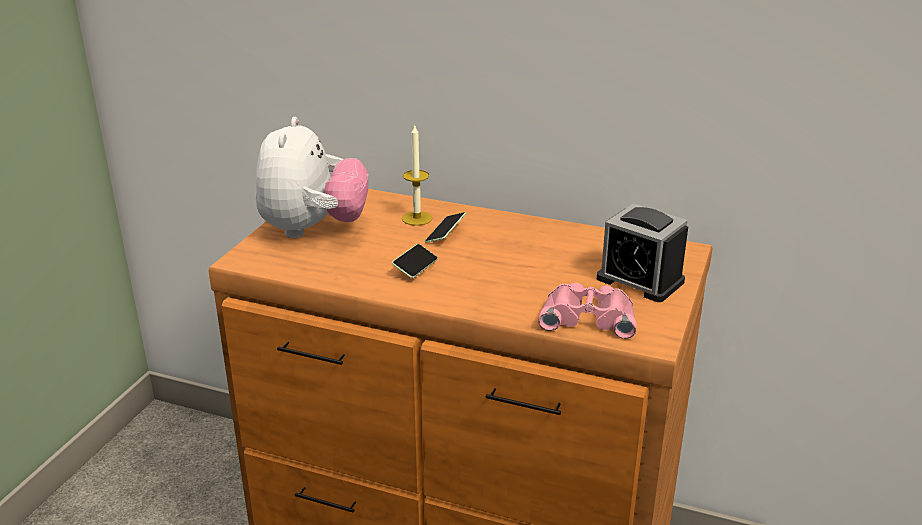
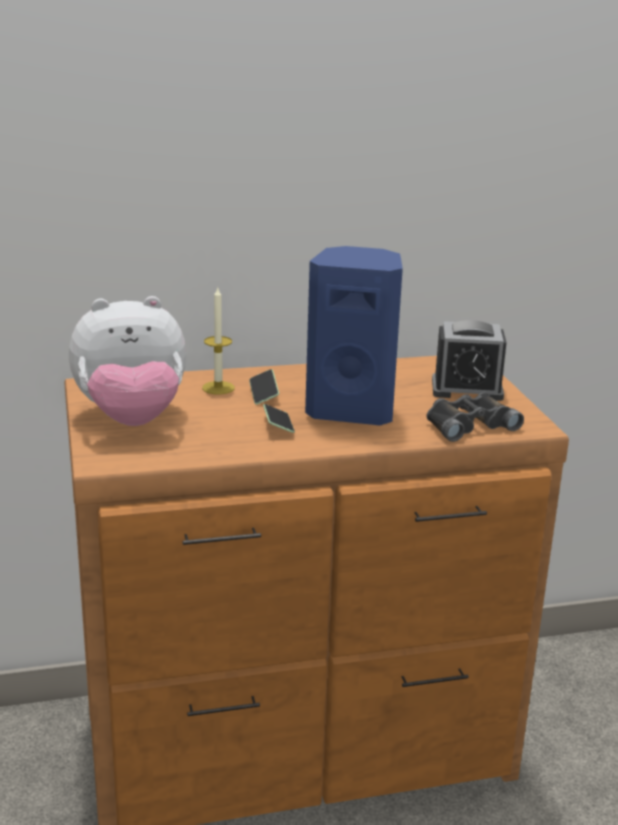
camera: 35 degrees left, 5 degrees down
plush toy [256,117,369,238] -> plush toy turned 105 degrees clockwise [69,296,186,426]
pink binoculars [538,283,637,339] -> black binoculars [426,392,524,442]
none -> blue speaker [305,246,403,425]

